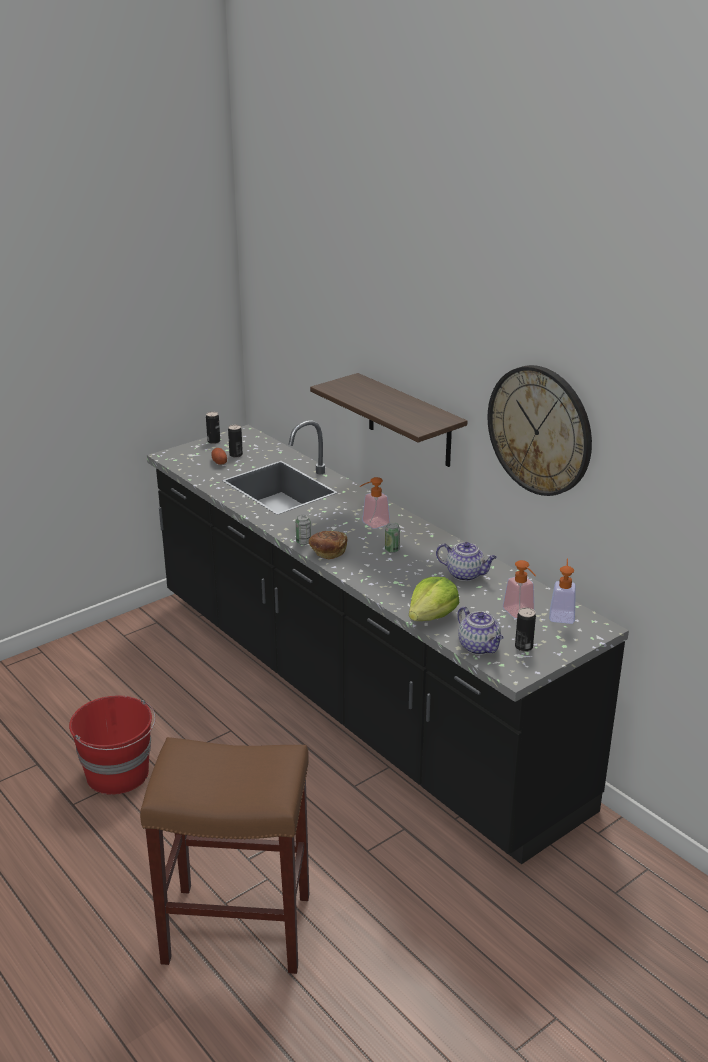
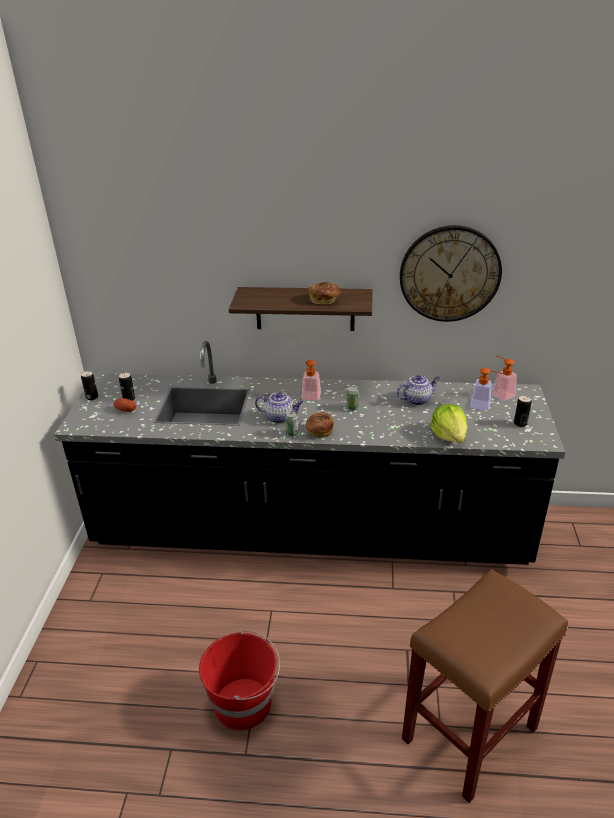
camera: 45 degrees left, 5 degrees up
teapot [458,606,504,655] -> teapot moved to [255,392,303,423]
none -> bread [308,282,340,304]

